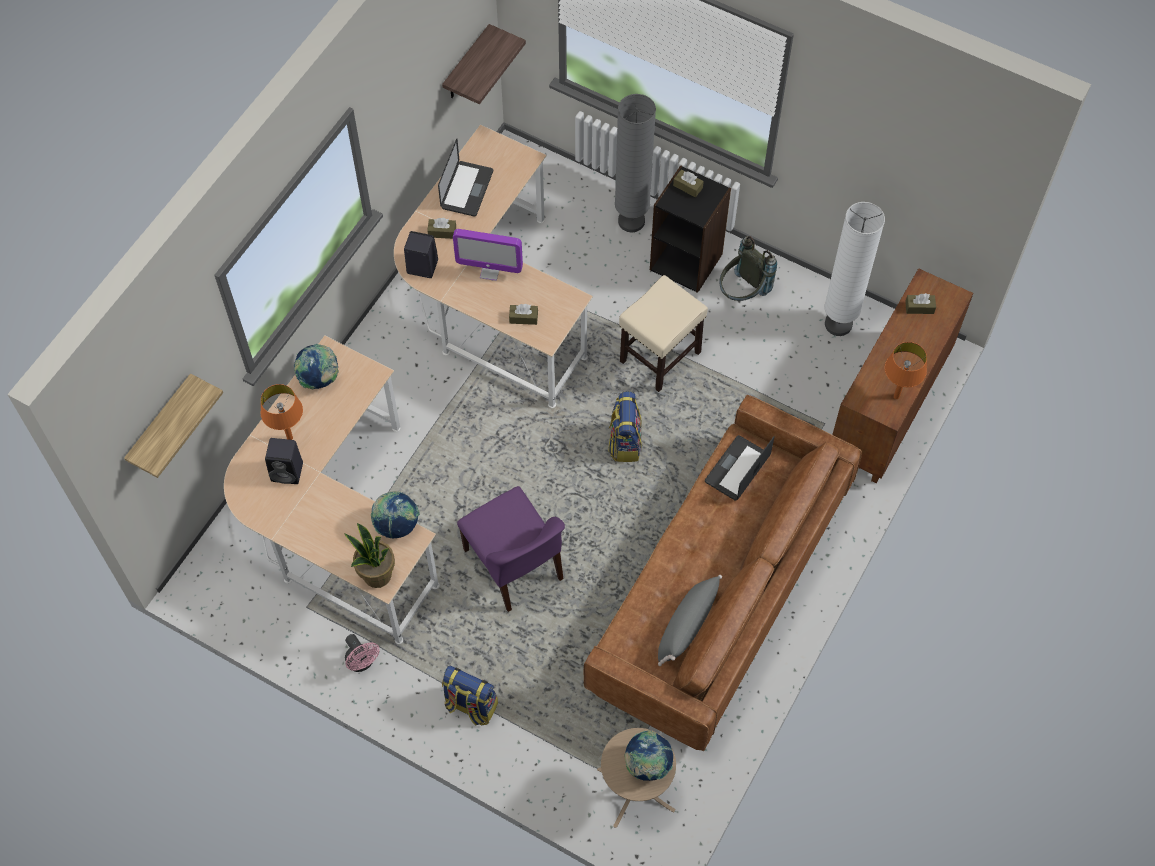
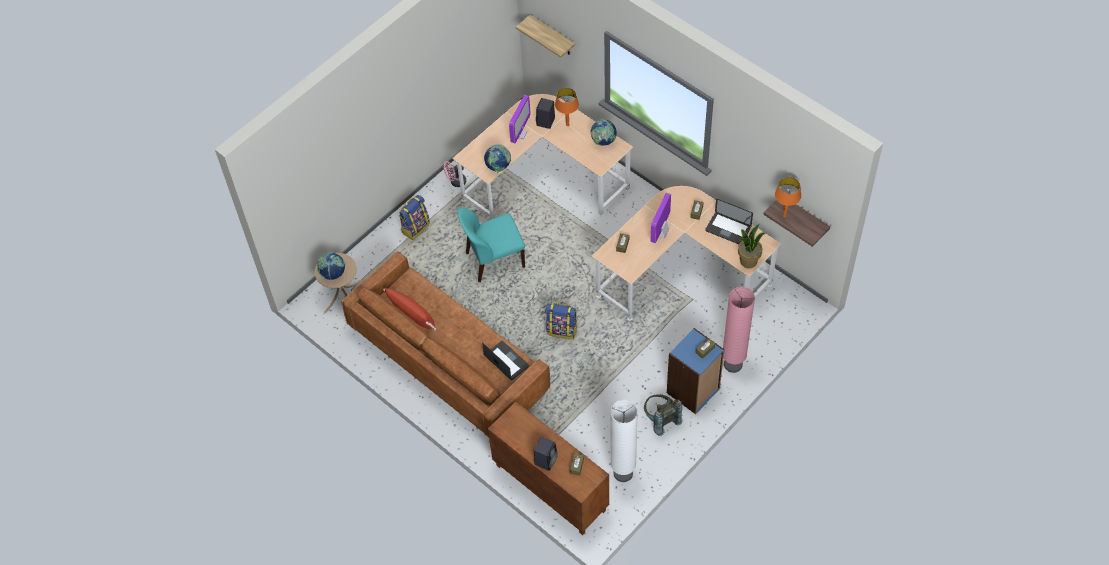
camera: 105 degrees right, 5 degrees down
potted plant [345,523,395,588] -> potted plant moved to [738,224,766,269]
black speaker [404,231,438,278] -> black speaker moved to [534,437,558,471]
purple chair [457,486,565,612] -> turquoise chair [457,208,525,282]
grey floor lamp [615,94,656,232] -> pink floor lamp [723,287,755,373]
beige stool [619,275,708,392] -> none
black bookcase [650,165,731,293] -> blue bookcase [667,328,724,414]
grey pillow [658,575,722,666] -> red pillow [383,288,436,330]
orange table lamp [885,342,927,399] -> orange table lamp moved to [775,177,801,217]
none -> monitor [509,95,530,143]

